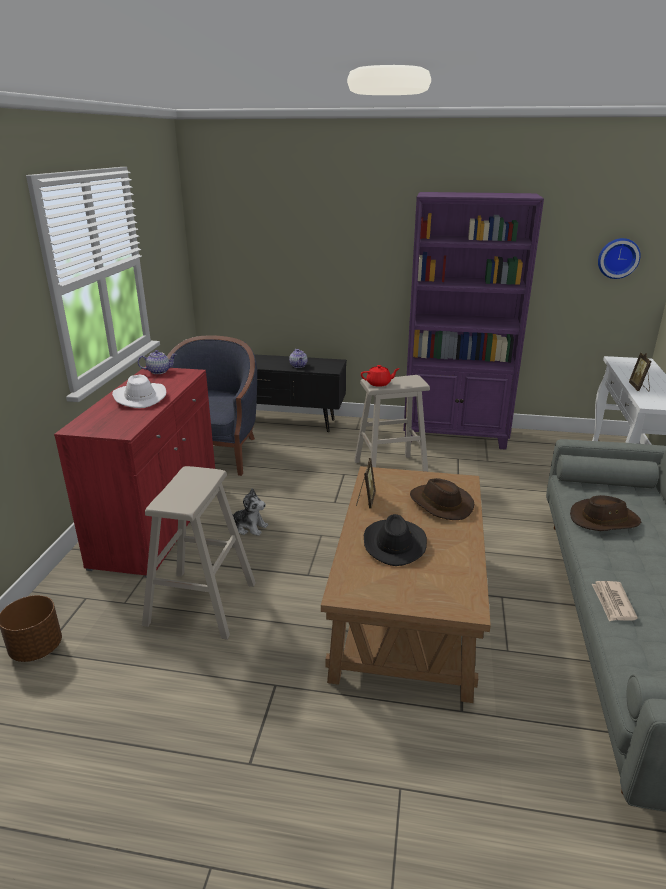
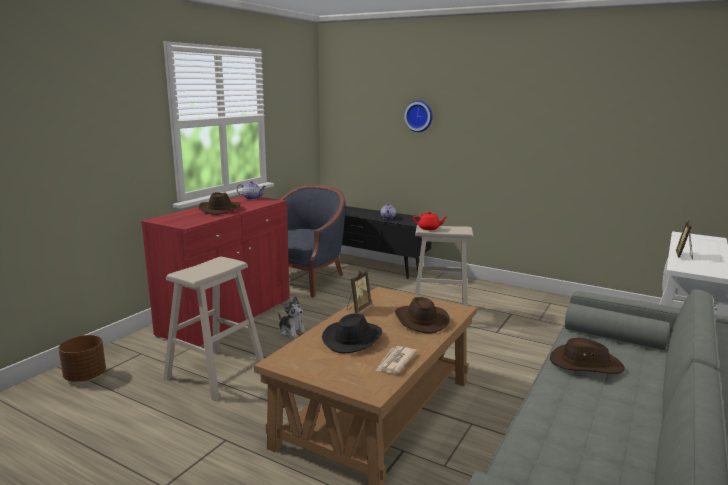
camera: 20 degrees right, 10 degrees down
white hat [112,375,166,408] -> brown hat [199,192,241,215]
purple bookcase [403,192,544,450] -> none
newspaper [592,581,638,621] -> newspaper moved to [376,346,417,374]
wall clock [598,238,641,279] -> wall clock moved to [404,100,433,132]

